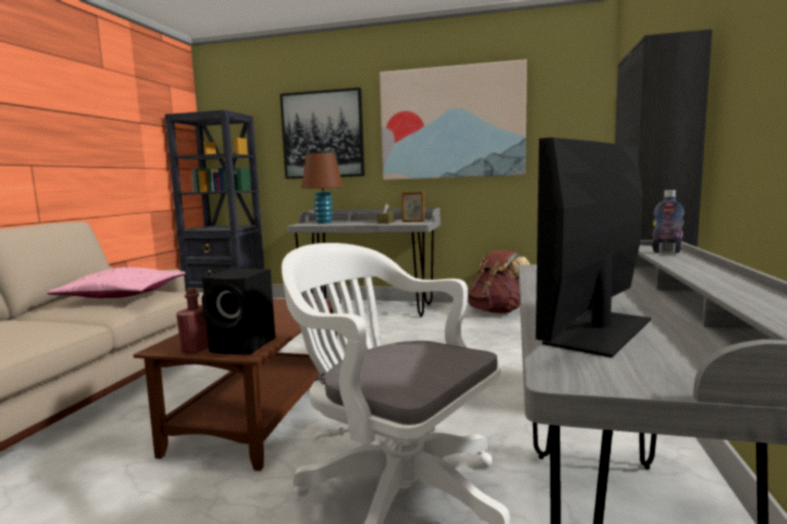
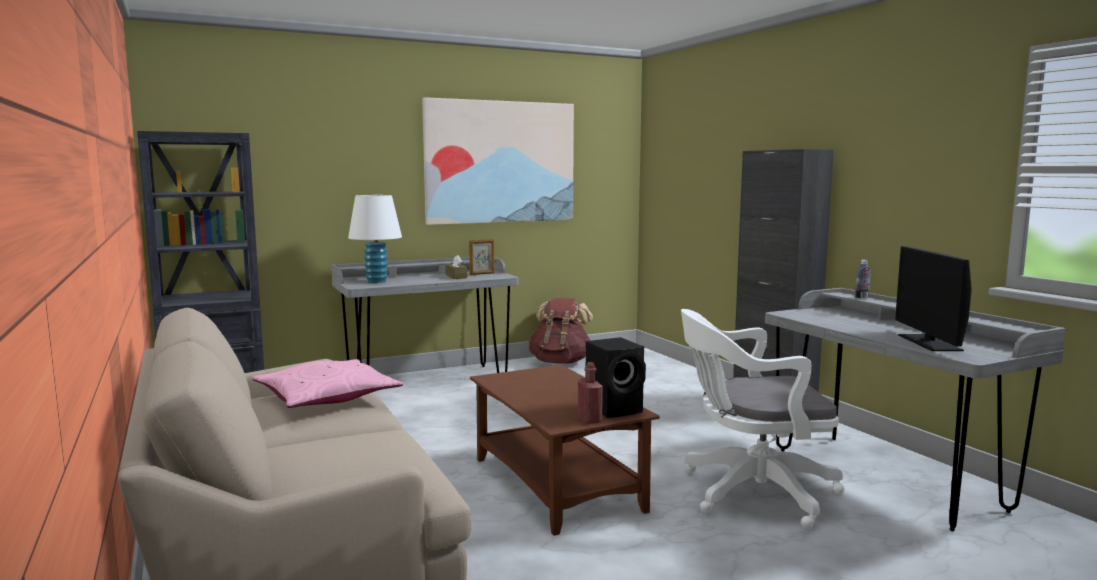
camera: 40 degrees left, 0 degrees up
picture [280,87,365,179] -> none
brown table lamp [301,153,343,224] -> white table lamp [348,195,402,283]

